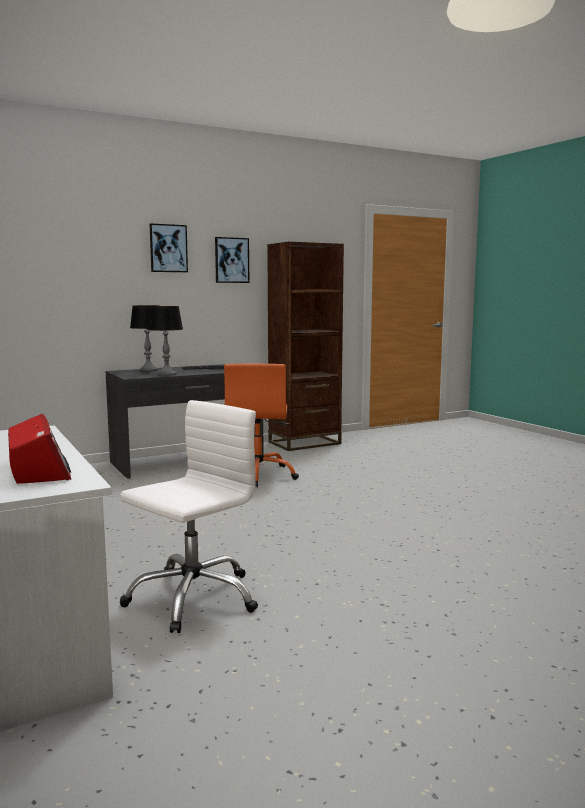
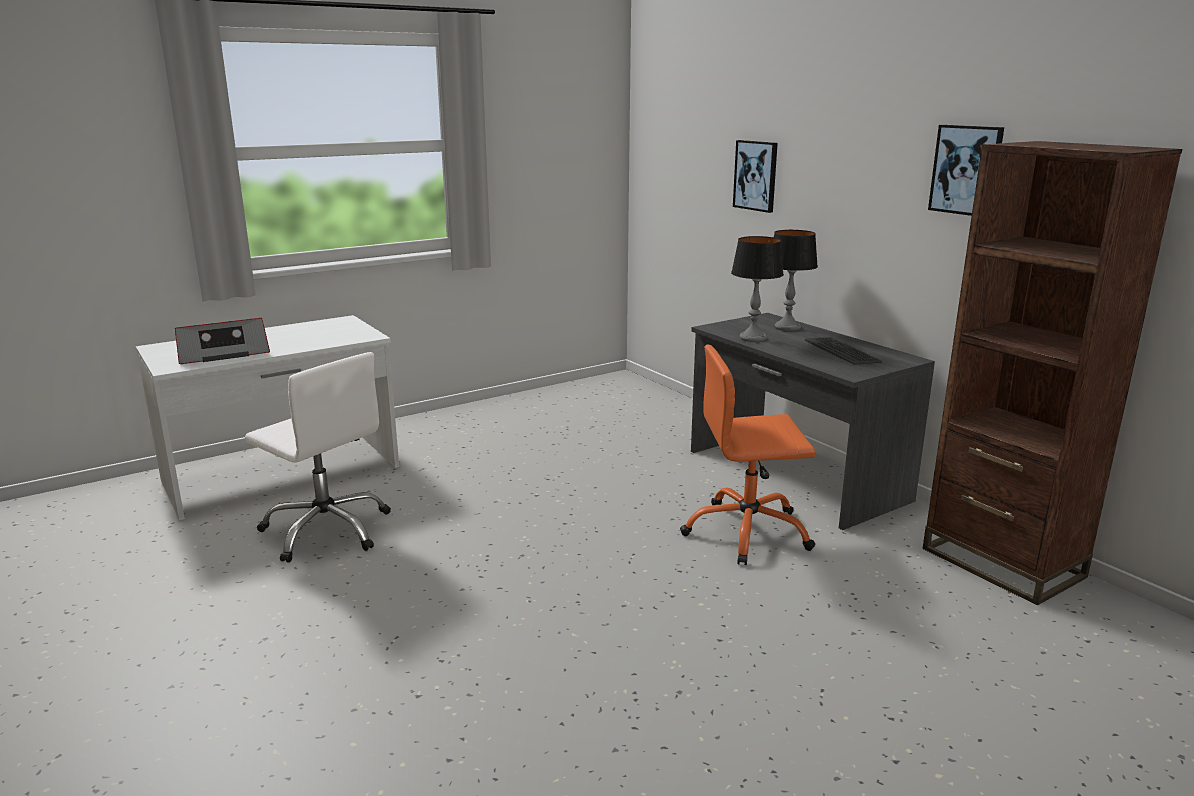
camera: 85 degrees right, 10 degrees up
picture [150,223,188,272] -> picture moved to [733,140,778,213]

